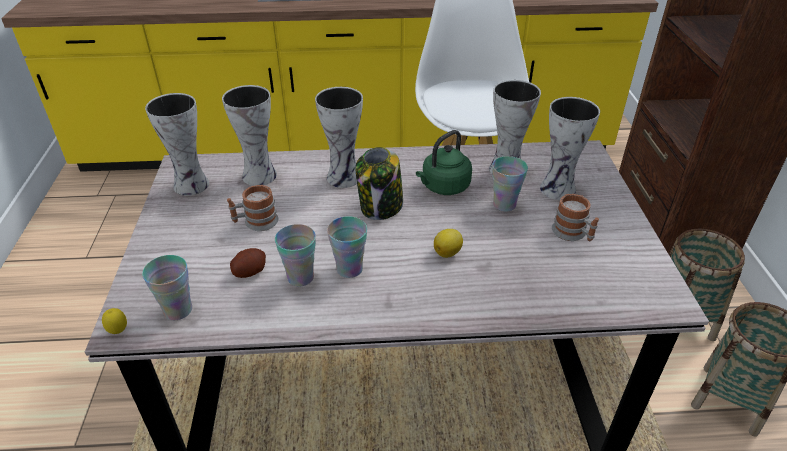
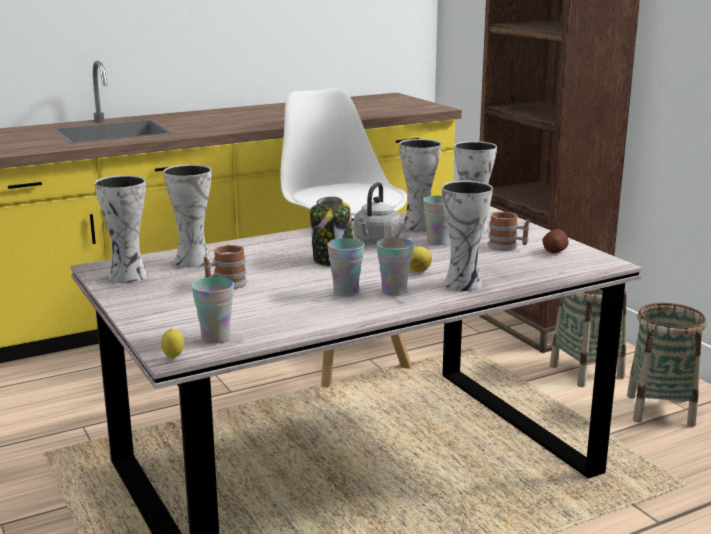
camera: 25 degrees left, 20 degrees down
potato [230,248,266,278] -> potato moved to [542,229,569,253]
cup [275,224,316,287] -> cup moved to [377,238,414,296]
vase [315,87,363,188] -> vase moved to [442,181,493,291]
green kettle [416,130,472,195] -> grey kettle [354,182,401,244]

